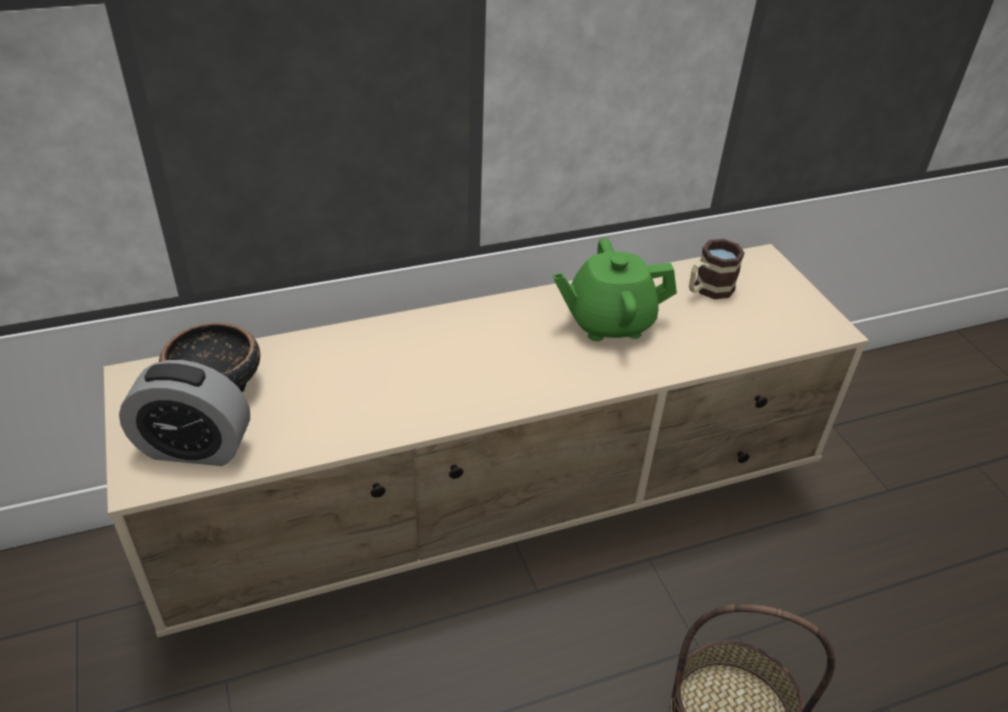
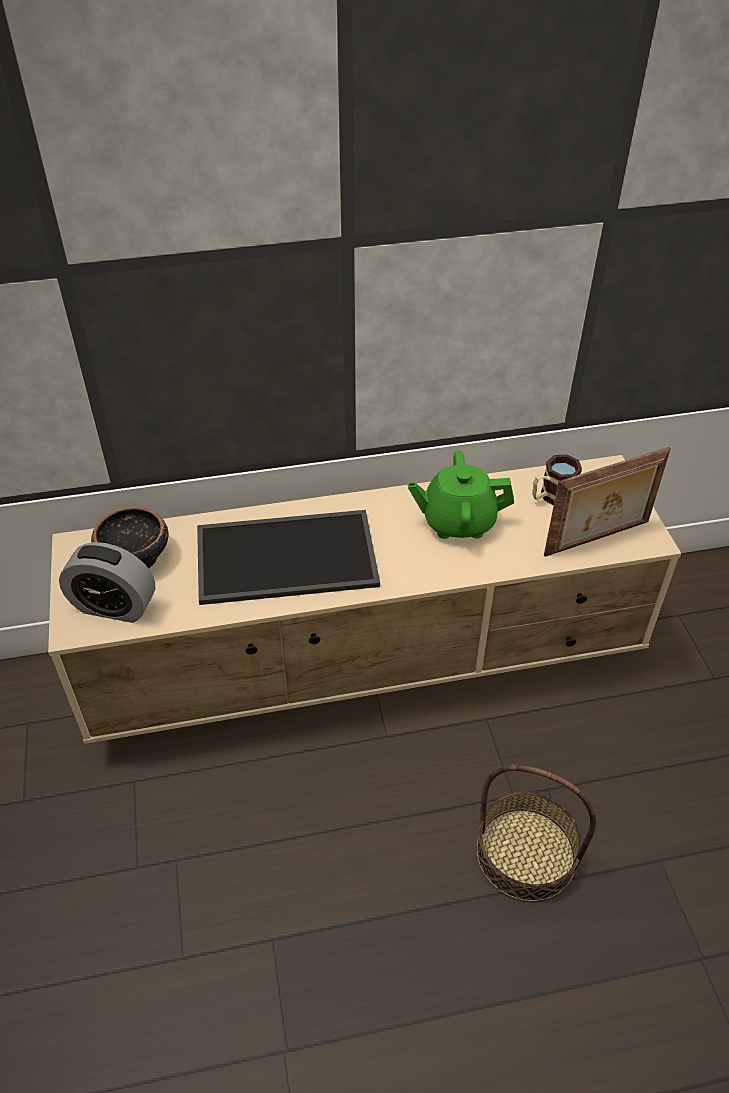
camera: 10 degrees right, 5 degrees up
none -> tray [197,510,380,605]
none -> picture frame [544,447,671,557]

